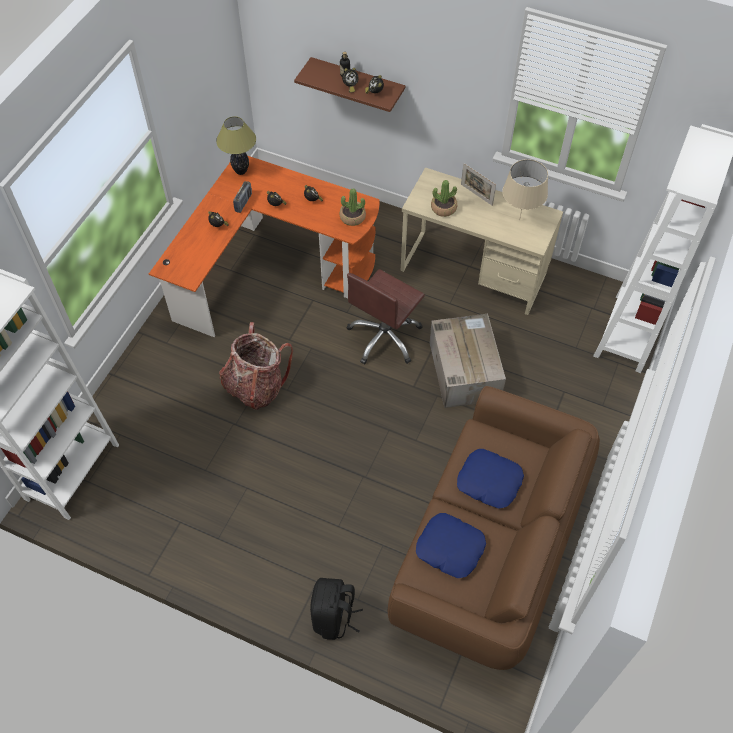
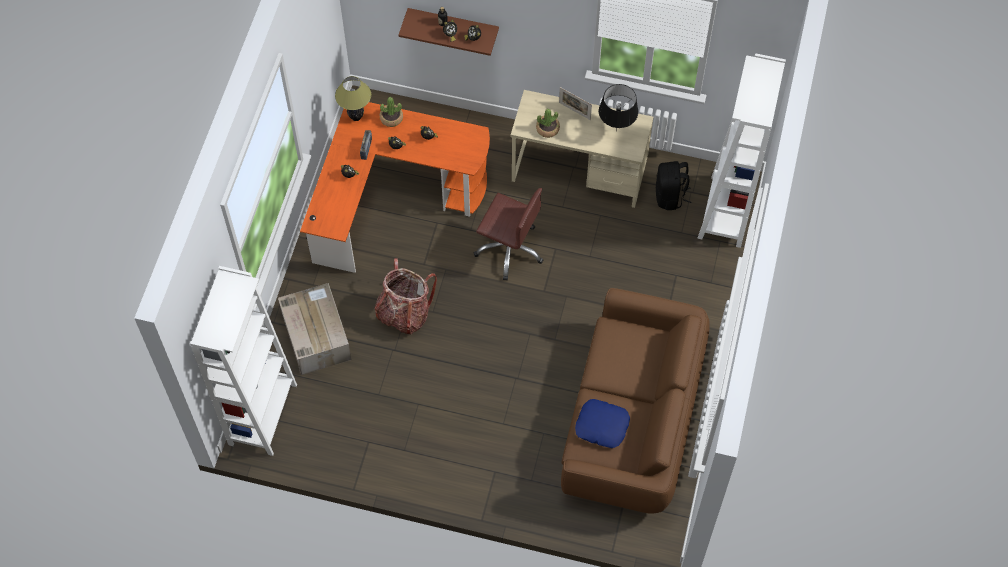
camera: 10 degrees left, 5 degrees up
black backpack [310,578,363,640] -> black backpack moved to [656,161,691,210]
potted plant [339,188,366,226] -> potted plant moved to [380,97,403,127]
brown office chair [346,269,425,365] -> brown office chair turned 90 degrees counterclockwise [474,188,543,280]
cardboard box [429,314,506,408] -> cardboard box moved to [278,283,352,375]
blue pillow [457,449,524,509] -> none
beige table lamp [502,159,548,221] -> black table lamp [599,84,638,132]

